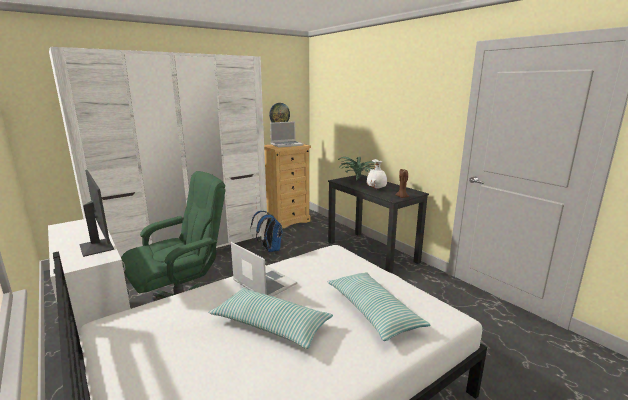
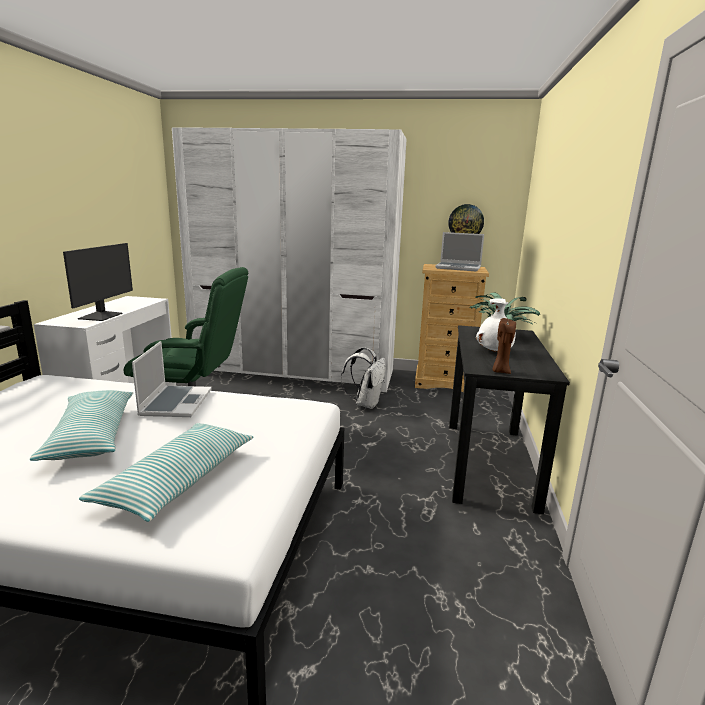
camera: 45 degrees right, 0 degrees up
blue backpack [250,211,283,252] -> white backpack [341,347,386,409]

